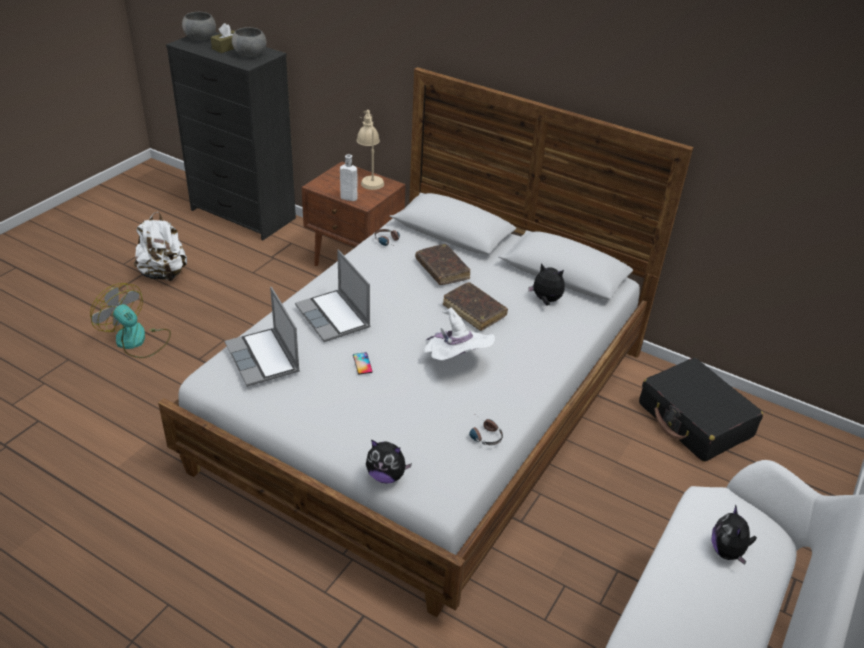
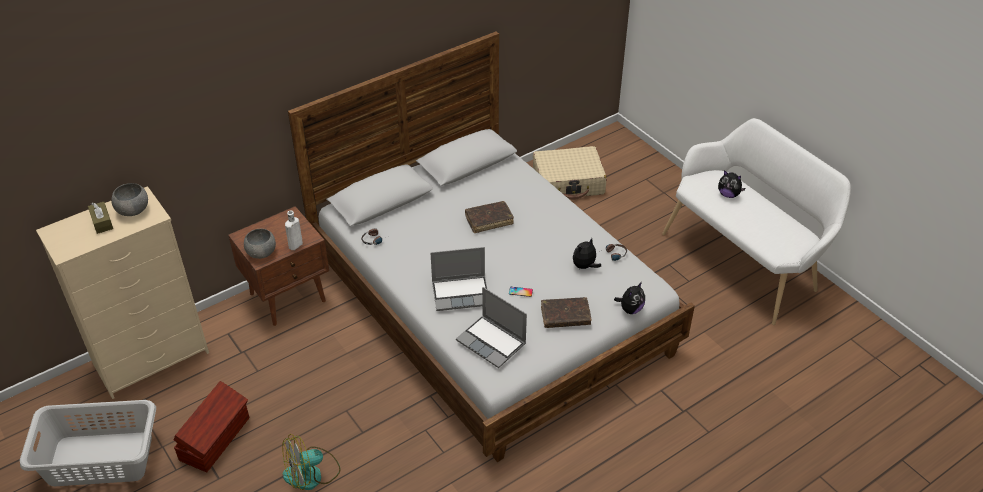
camera: 65 degrees left, 5 degrees up
white backpack [134,212,187,281] -> brown storage box [174,381,249,472]
black dresser [166,32,296,240] -> beige dresser [36,186,209,399]
grey bowl [182,12,216,41] -> grey bowl moved to [244,229,276,259]
laptop [225,287,300,387] -> laptop turned 45 degrees clockwise [456,287,527,368]
beige table lamp [357,110,384,190] -> none
brown book [415,244,470,285] -> brown book moved to [541,297,591,328]
white hat [424,308,495,361] -> none
plush toy [528,263,564,305] -> plush toy moved to [573,238,601,269]
black suitcase [639,358,763,462] -> beige suitcase [533,146,607,200]
none -> grey laundry basket [20,400,156,486]

